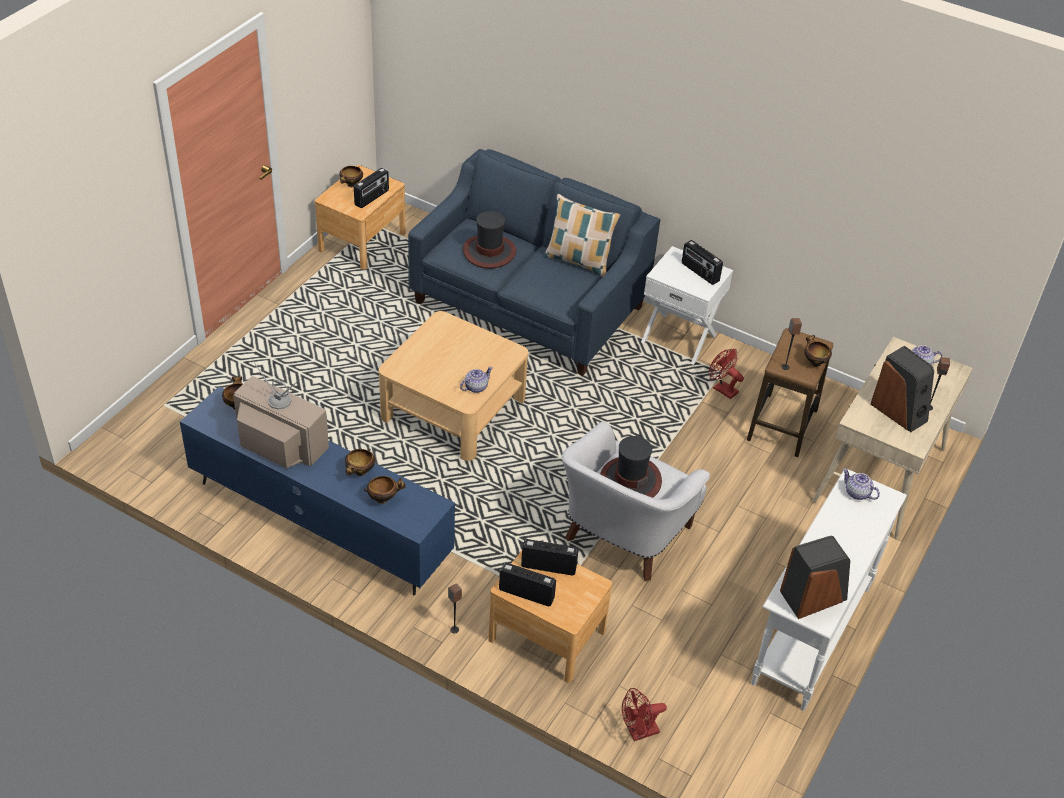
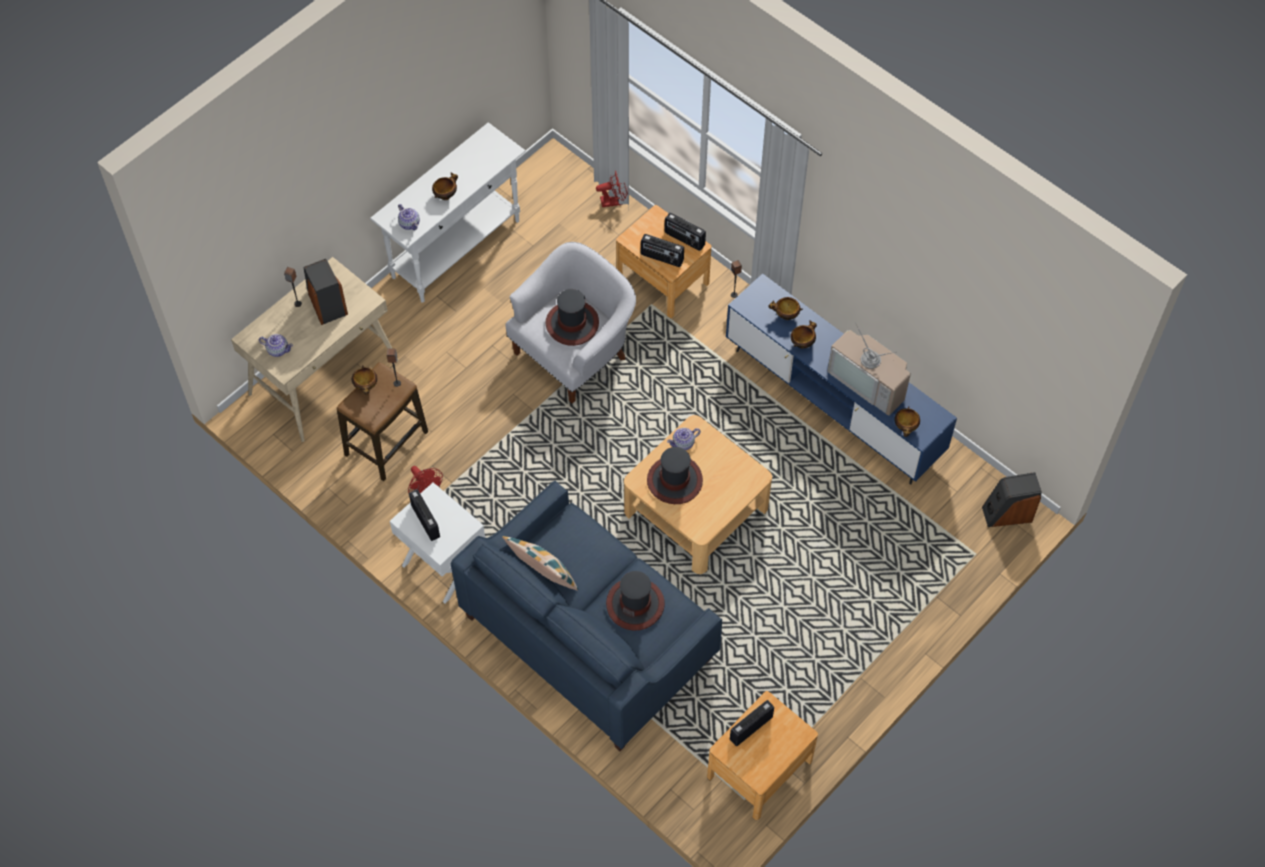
camera: 165 degrees left, 15 degrees up
bowl [340,166,363,187] -> bowl moved to [432,172,458,200]
speaker [780,536,850,619] -> speaker moved to [982,472,1042,527]
none -> hat [647,447,703,504]

